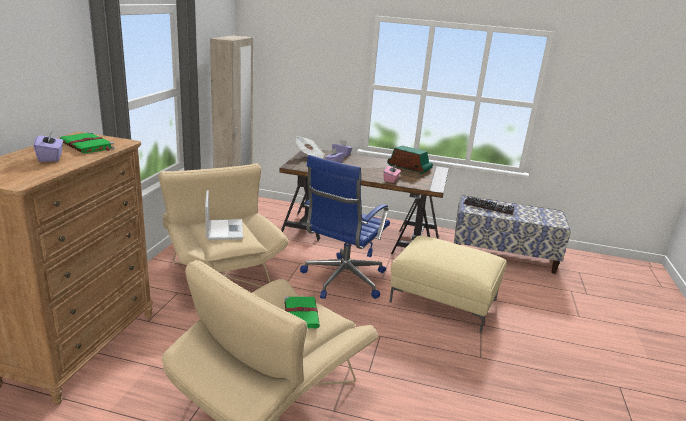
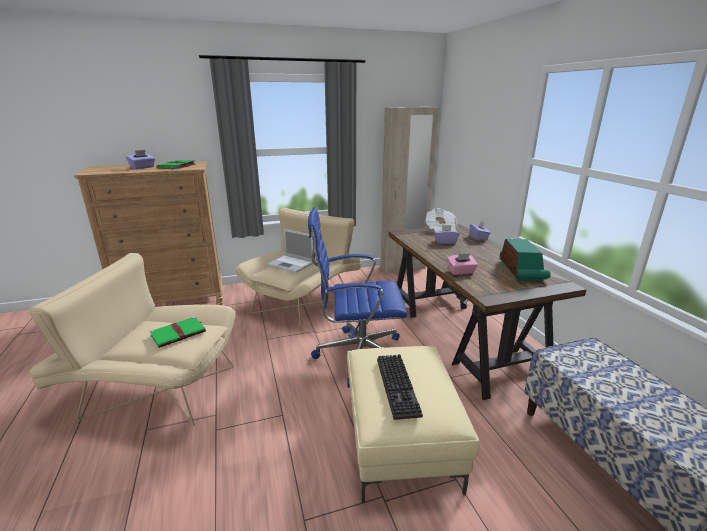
camera: 60 degrees right, 0 degrees up
laptop [205,190,243,240] -> laptop turned 75 degrees clockwise [267,229,314,273]
keyboard [463,196,515,215] -> keyboard moved to [377,354,423,420]

